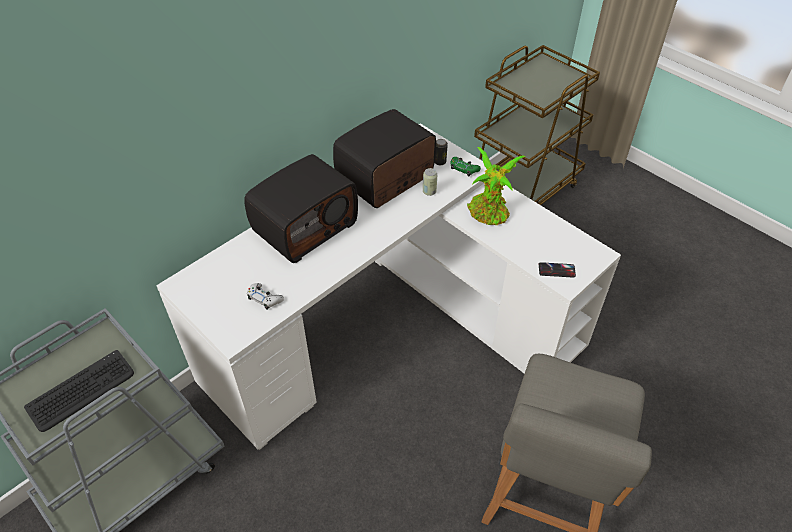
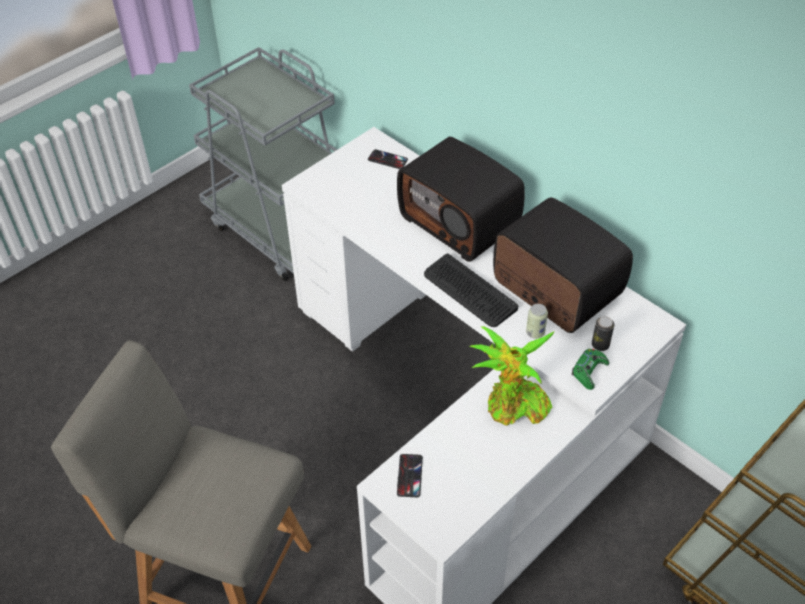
camera: 90 degrees right, 0 degrees up
keyboard [24,350,134,432] -> keyboard moved to [424,253,518,327]
white game controller [247,283,284,310] -> none
none -> phone [368,149,408,169]

